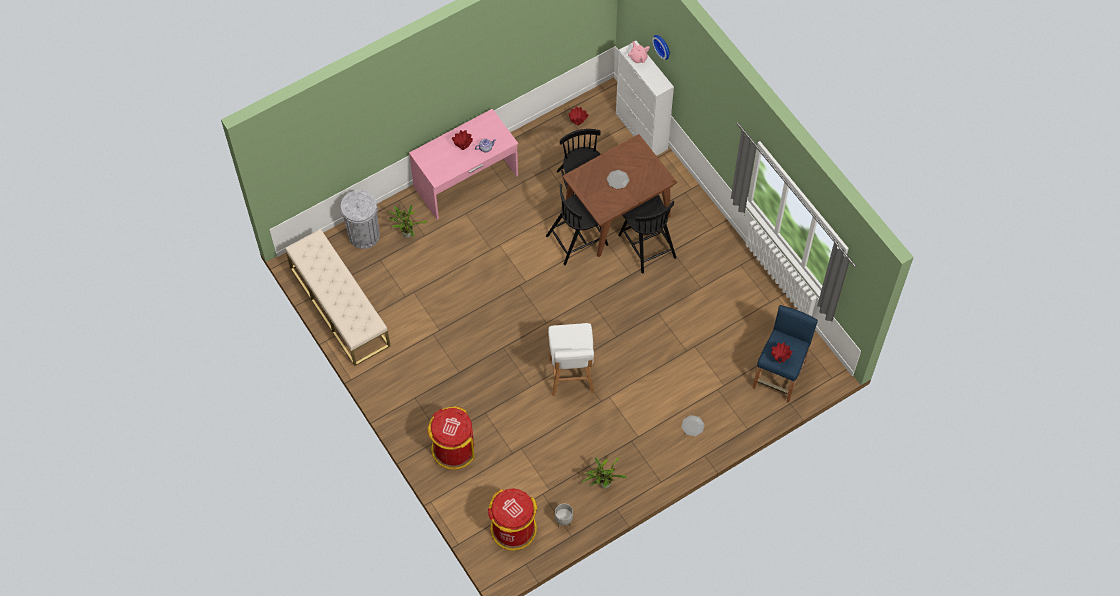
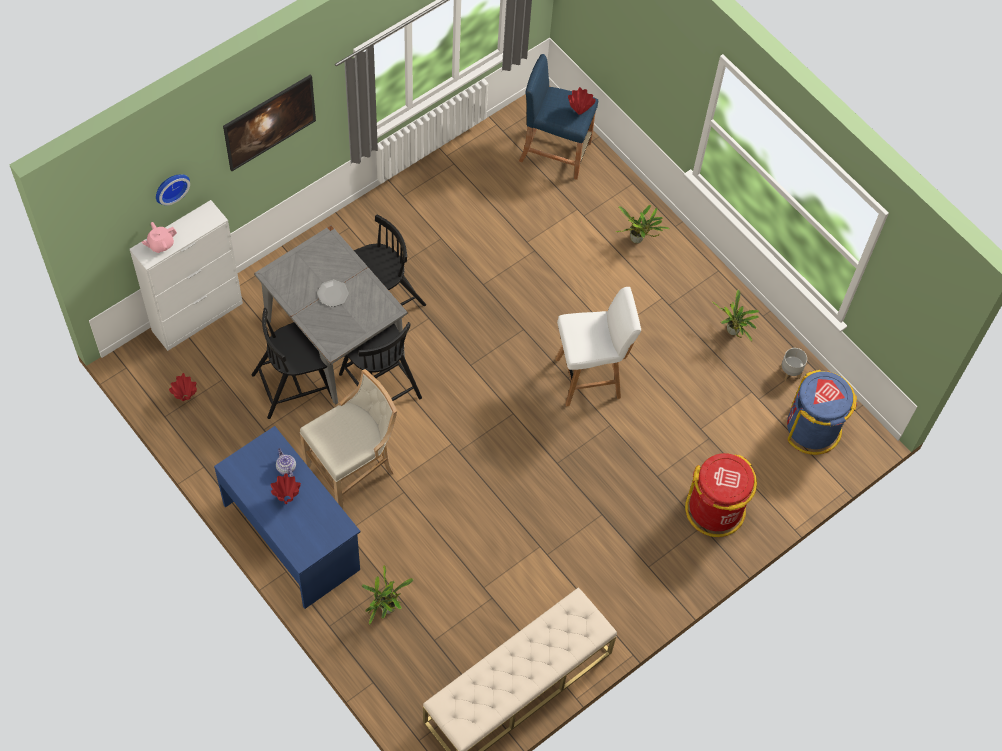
camera: 100 degrees left, 0 degrees up
grey trash can [340,190,380,249] -> none
pink desk [409,109,518,220] -> blue desk [214,426,360,609]
red trash can [488,489,537,551] -> blue trash can [787,370,857,455]
brown dining table [562,134,677,257] -> grey dining table [254,225,408,404]
plate [682,415,705,436] -> potted plant [616,205,670,243]
none -> picture [223,74,316,171]
none -> beige stool [300,369,397,509]

